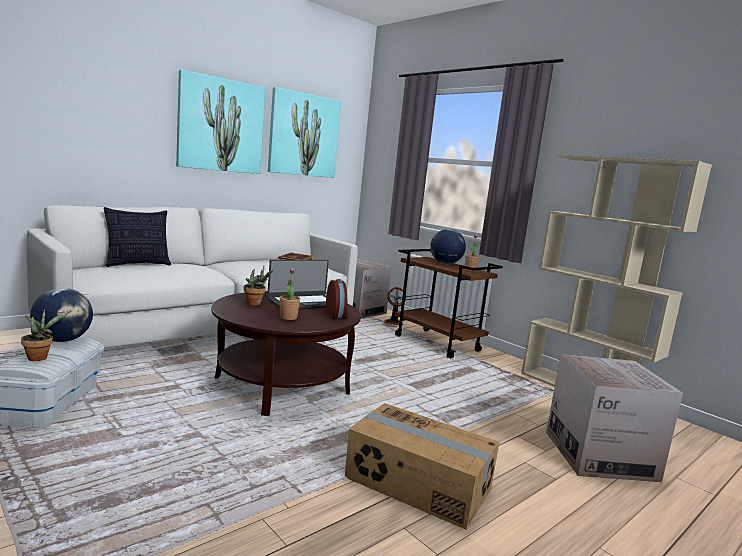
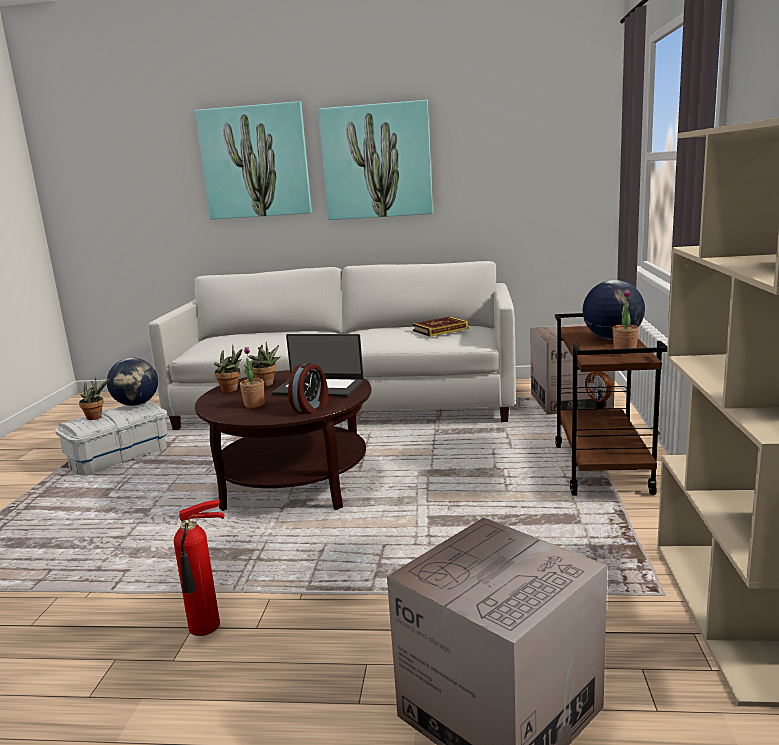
camera: 50 degrees right, 5 degrees up
pillow [104,207,171,267] -> none
picture [268,87,341,178] -> picture moved to [195,101,312,219]
cardboard box [345,403,499,530] -> fire extinguisher [174,500,224,636]
none -> potted plant [214,345,242,392]

